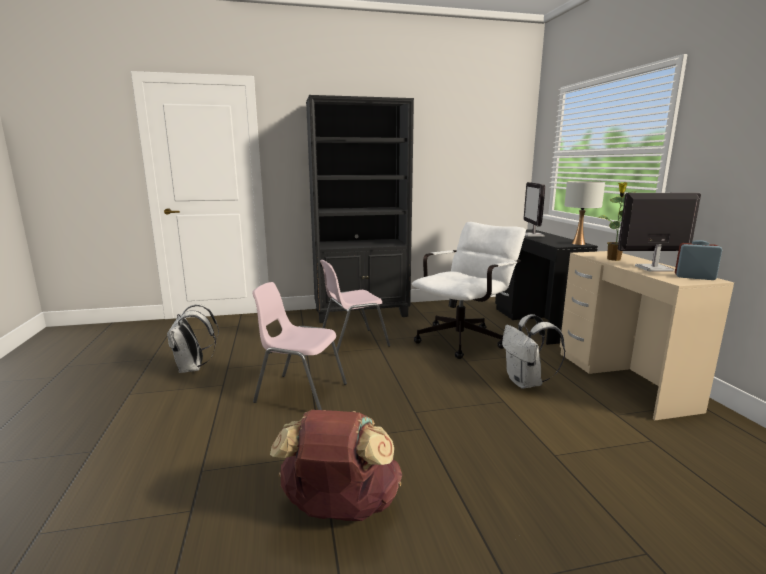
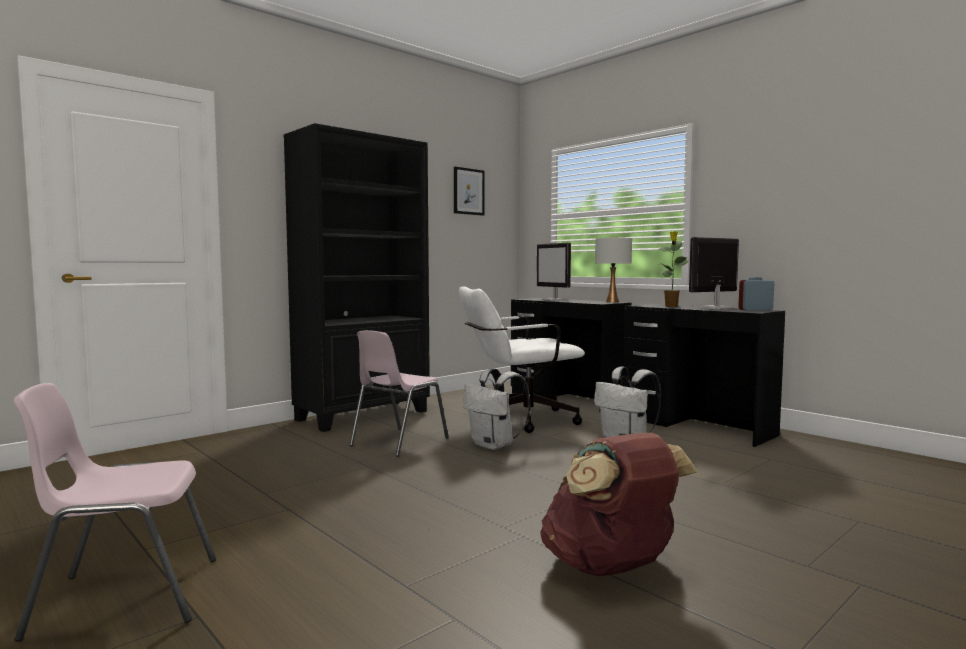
camera: 30 degrees left, 10 degrees down
white backpack [167,304,219,373] -> white backpack moved to [463,368,531,450]
pink chair [252,282,347,410] -> pink chair moved to [14,383,216,642]
white office chair [412,222,526,359] -> white office chair turned 120 degrees counterclockwise [459,287,585,433]
beige desk [560,251,734,420] -> black desk [623,304,785,447]
none -> picture [454,167,485,216]

